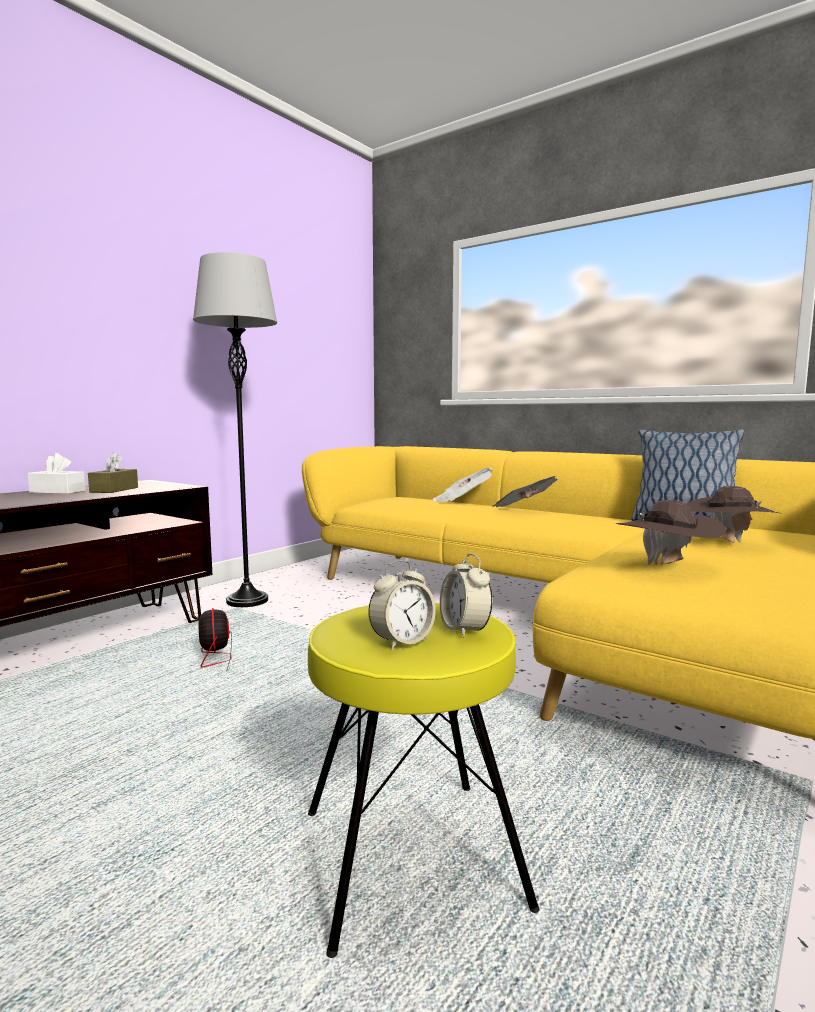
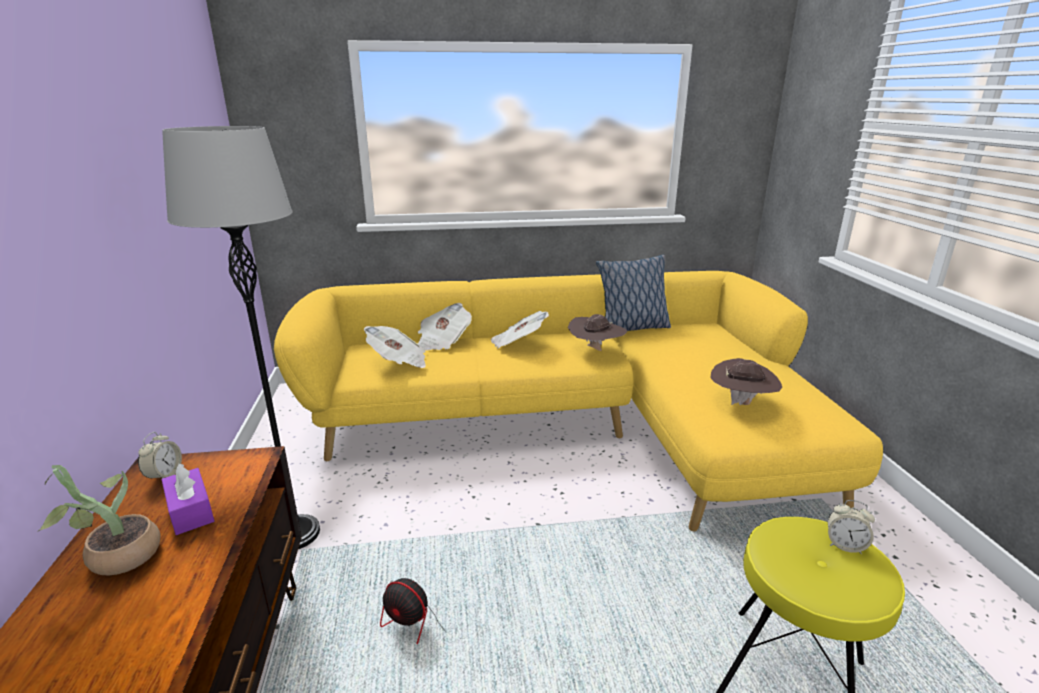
camera: 45 degrees left, 15 degrees up
white tissue box [28,453,86,494] -> potted plant [38,465,161,576]
brown tissue box [88,452,138,493] -> purple tissue box [162,464,214,535]
alarm clock [368,560,436,650] -> alarm clock moved to [138,432,182,478]
brown hat [686,486,779,543] -> brown hat moved to [568,314,627,351]
none -> newspaper [364,326,426,368]

